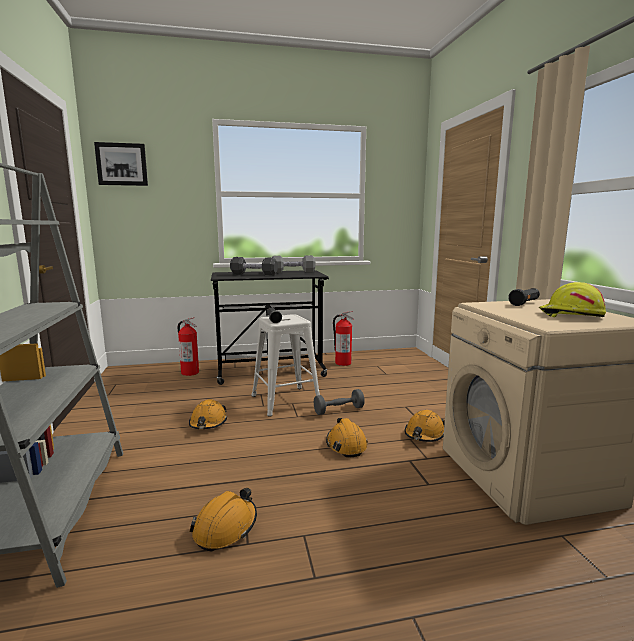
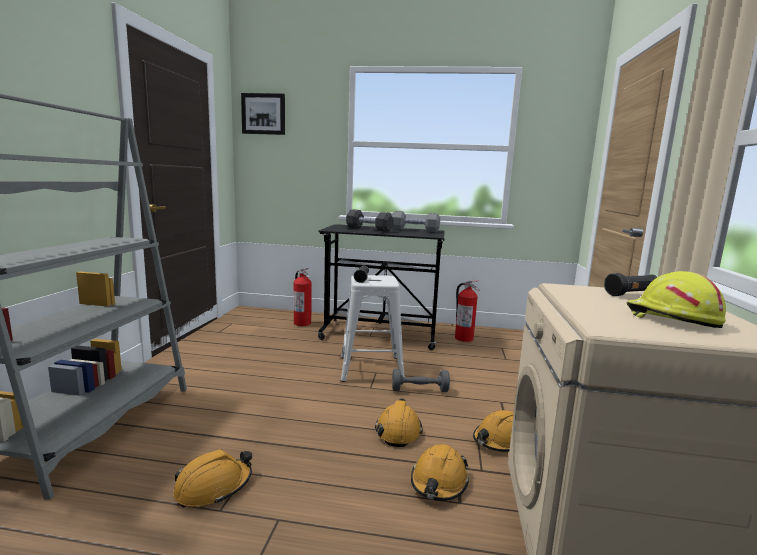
camera: 20 degrees right, 0 degrees up
orange hard hat [189,399,227,429] -> orange hard hat moved to [411,444,469,501]

